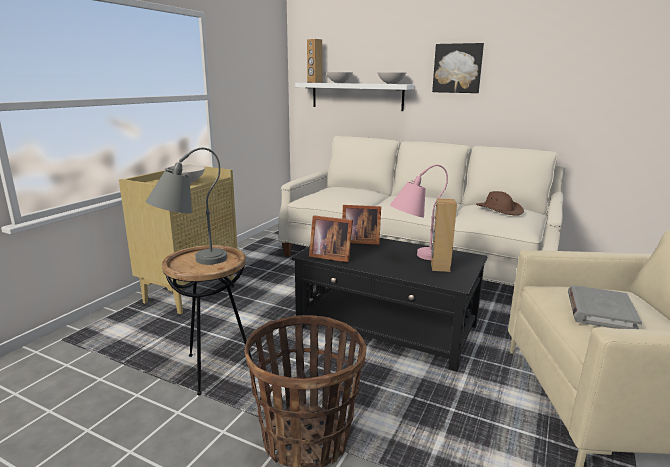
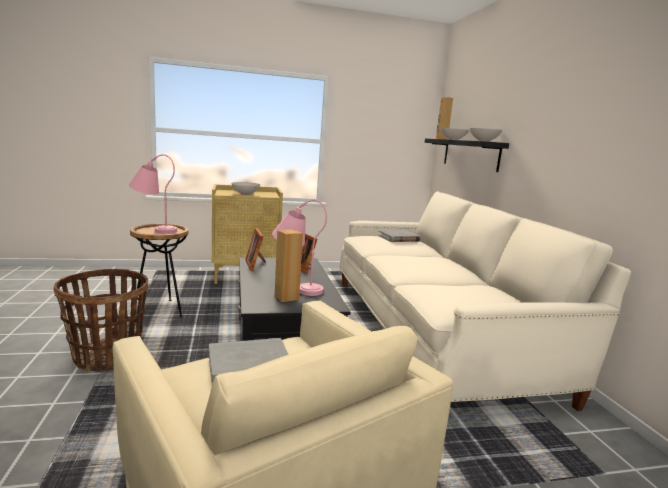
camera: 50 degrees right, 5 degrees down
grey table lamp [145,148,227,265] -> pink table lamp [129,154,177,234]
white shelf [295,83,414,111] -> black shelf [425,138,509,172]
picture [432,43,484,93] -> none
brown hat [476,191,524,215] -> none
none -> grey book [378,230,421,242]

